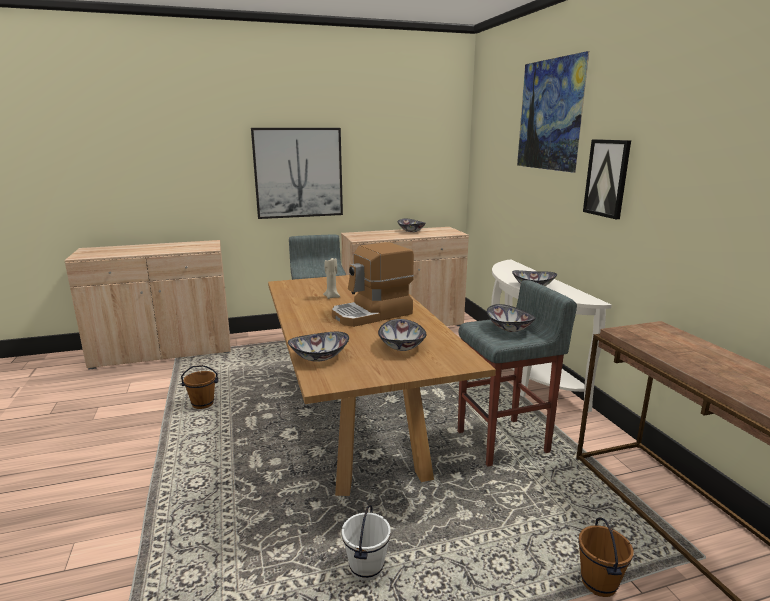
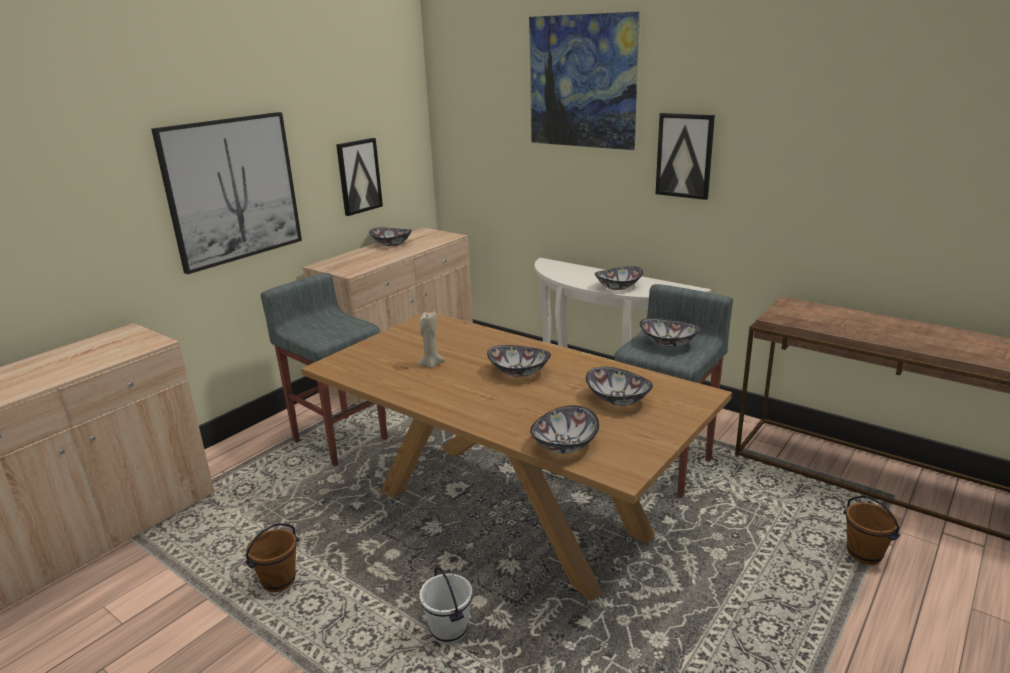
camera: 35 degrees left, 5 degrees up
coffee machine [332,242,414,327] -> bowl [487,345,551,377]
white bucket [342,505,391,581] -> white bucket moved to [419,567,472,645]
none -> picture [336,138,383,216]

